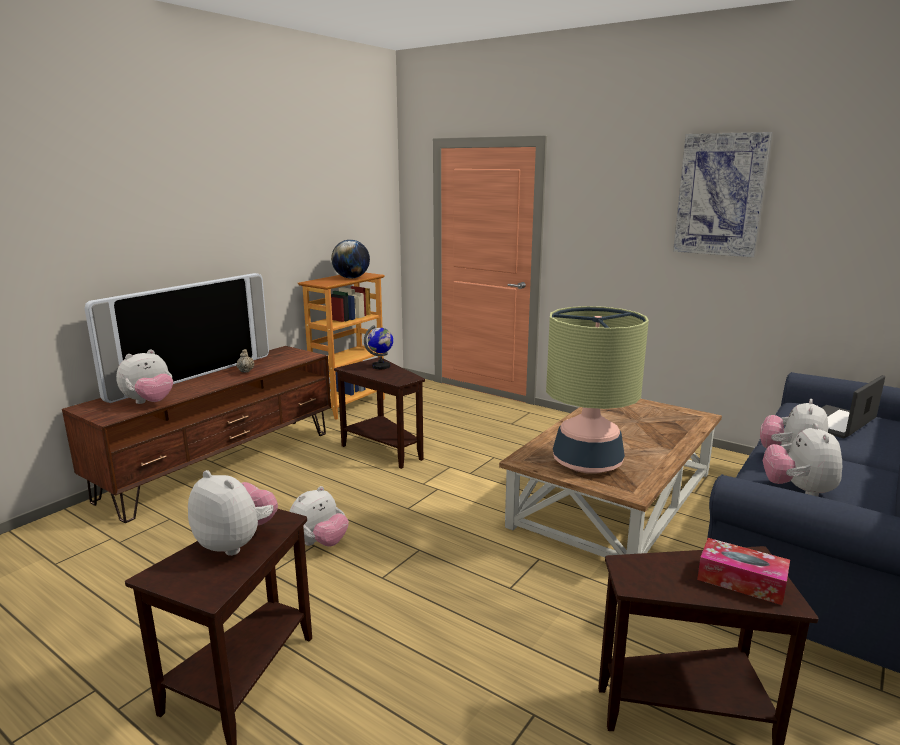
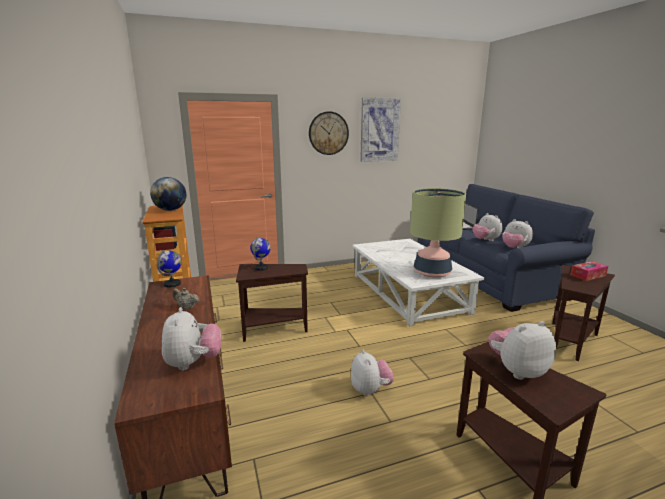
camera: 55 degrees left, 0 degrees up
television [84,273,269,403] -> none
brown coffee table [499,398,722,557] -> white coffee table [353,239,484,326]
none -> globe [157,250,182,288]
none -> wall clock [309,111,349,155]

